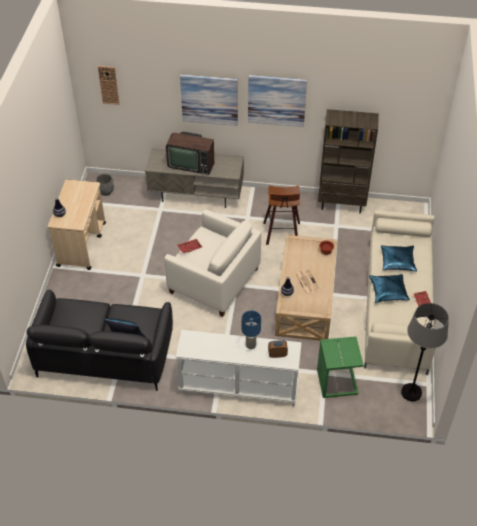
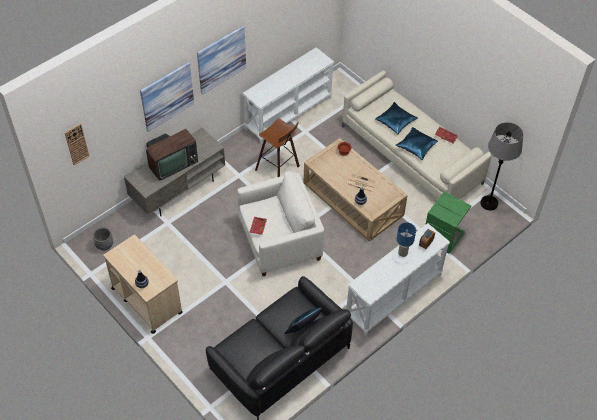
camera: 50 degrees left, 5 degrees up
brown bookcase [318,109,379,213] -> white console table [243,47,334,144]

